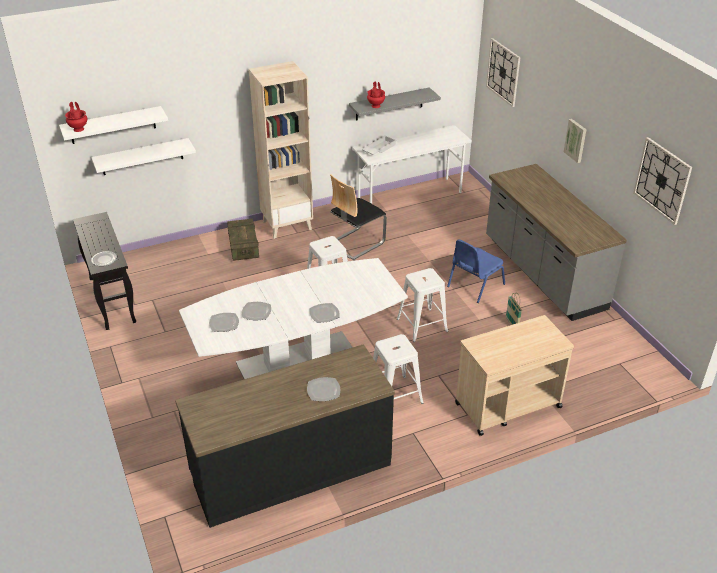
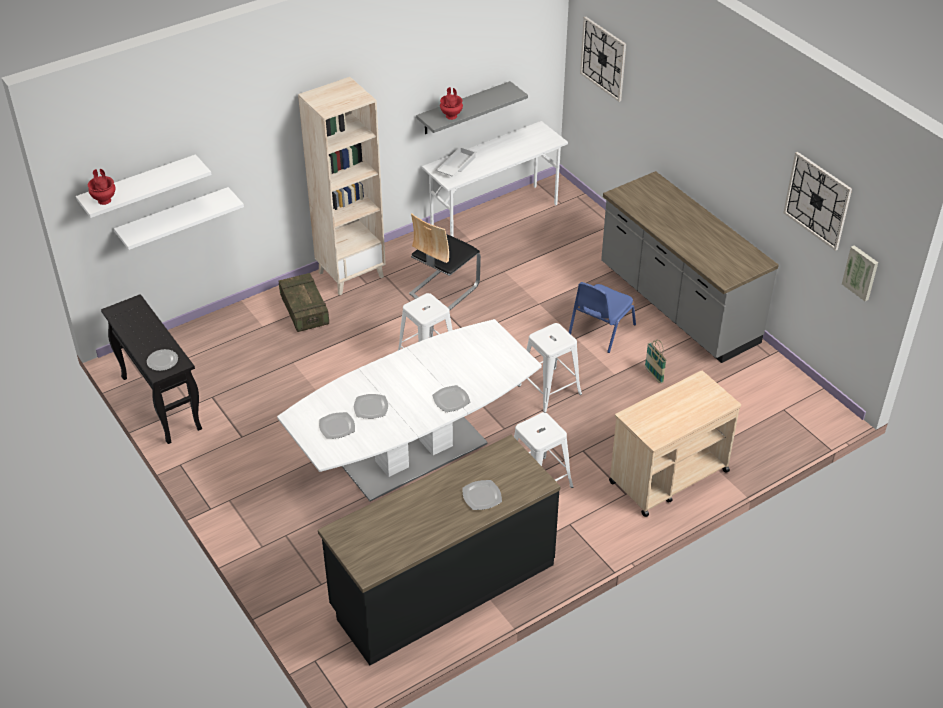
camera: 10 degrees left, 5 degrees up
picture [564,119,587,163] -> picture moved to [842,245,878,301]

